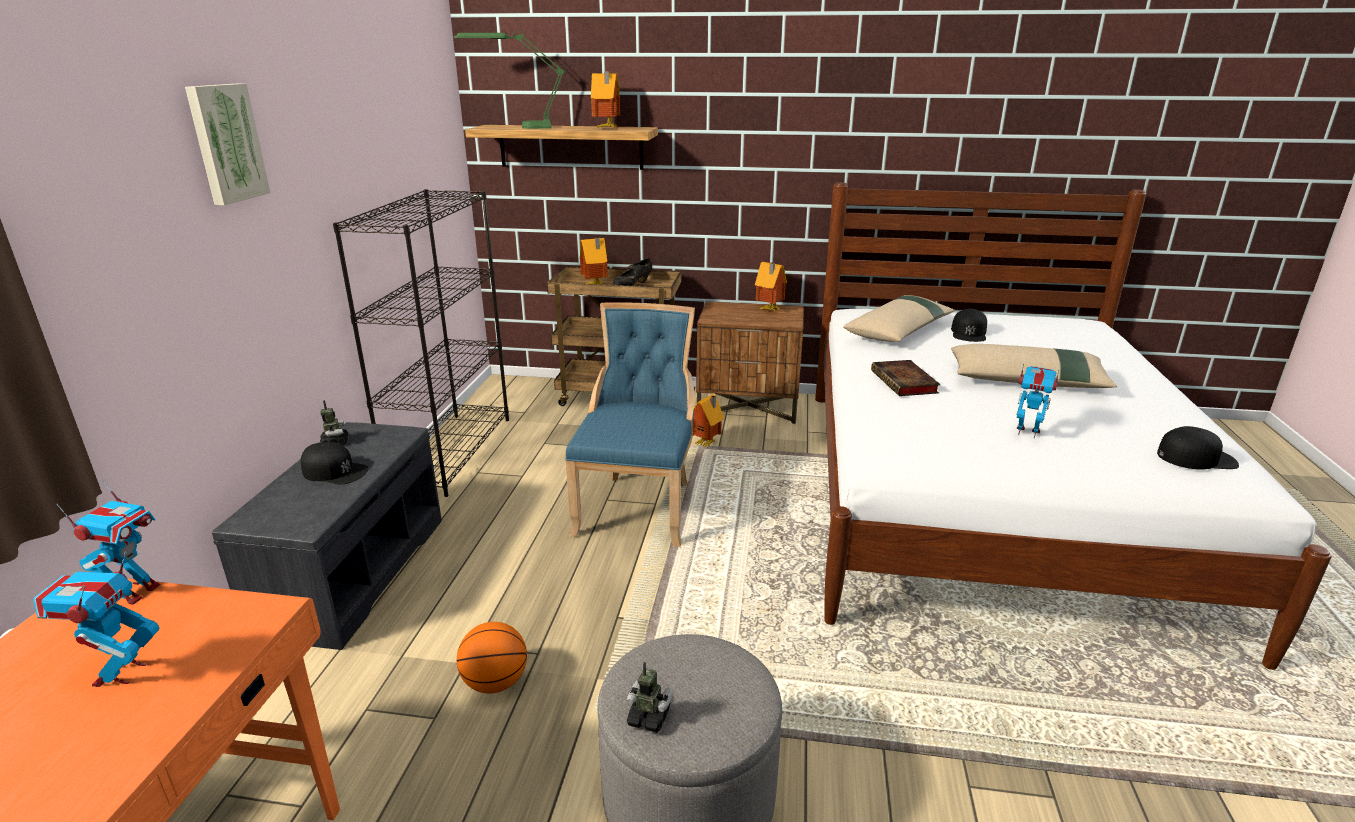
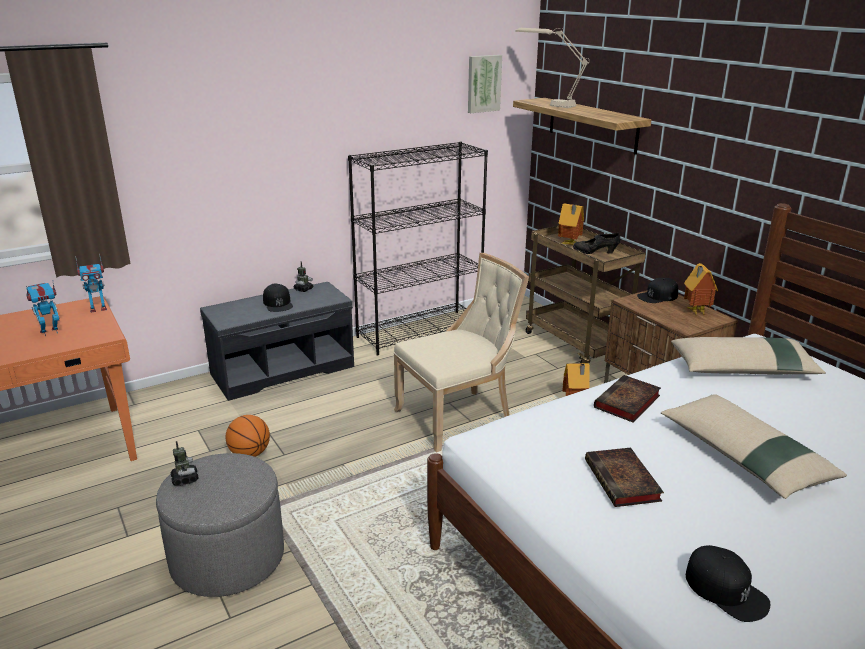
camera: 50 degrees right, 0 degrees up
picture [185,84,270,205] -> picture moved to [468,55,502,113]
green table lamp [454,31,566,129] -> beige table lamp [515,28,589,108]
blue chair [565,302,695,547] -> beige chair [394,253,529,452]
toy house [591,71,620,128] -> none
black cap [951,309,987,342] -> black cap moved to [637,278,678,303]
toy robot [1016,364,1059,438] -> book [585,448,664,507]

